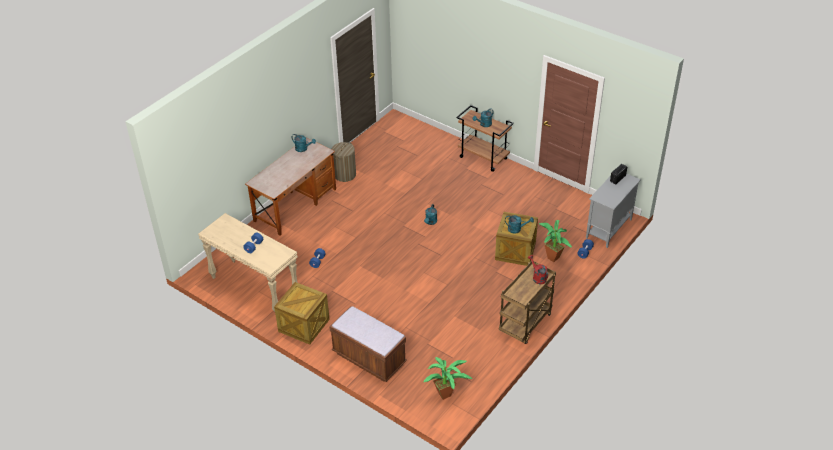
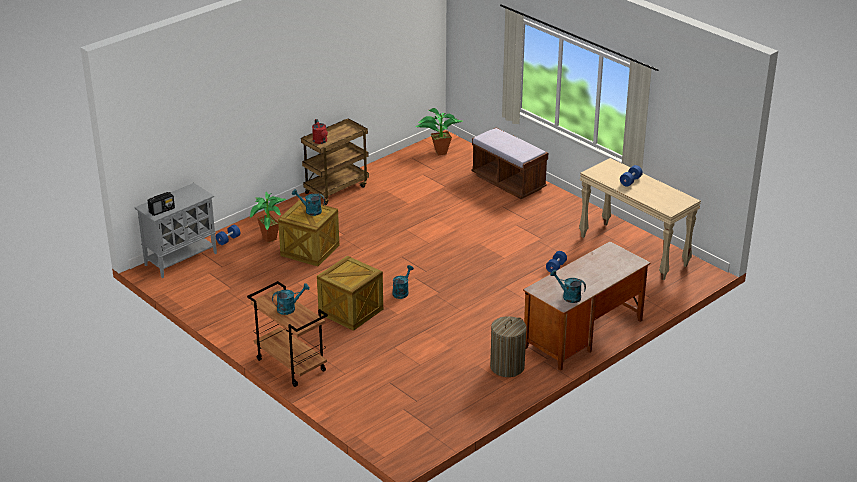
camera: 170 degrees left, 10 degrees down
crate [274,282,330,345] -> crate moved to [317,256,383,331]

